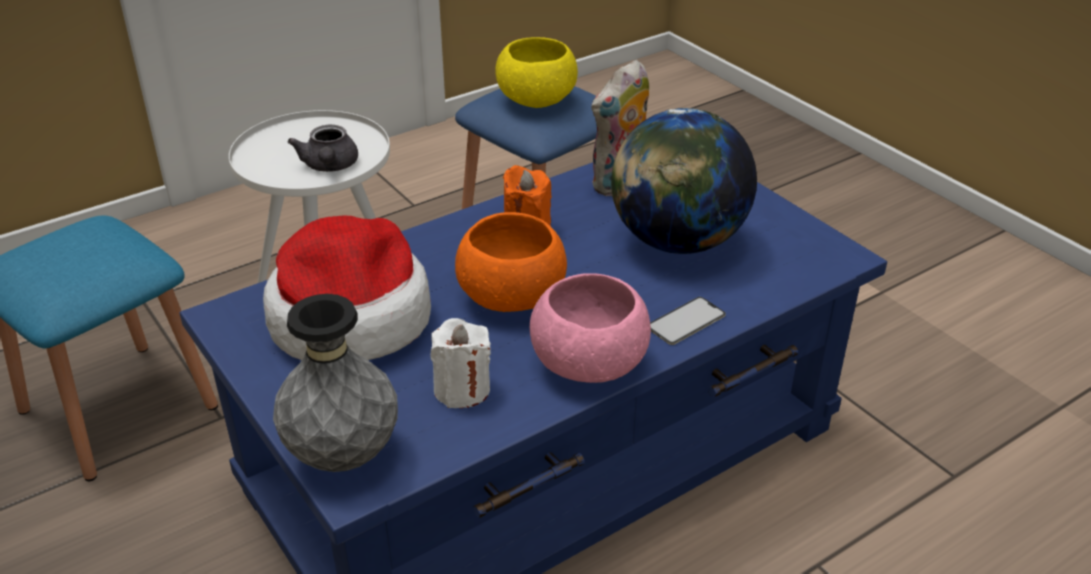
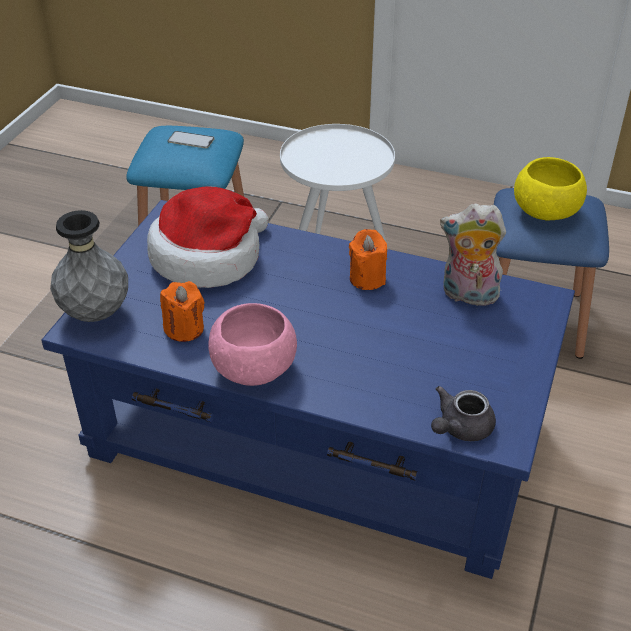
camera: 55 degrees right, 5 degrees up
grey teapot [288,125,358,172] -> grey teapot moved to [431,386,496,441]
white candle [430,318,491,408] -> orange candle [160,281,205,342]
orange bowl [455,212,567,312] -> none
globe [611,108,757,254] -> none
phone [650,297,726,345] -> phone moved to [168,131,215,148]

